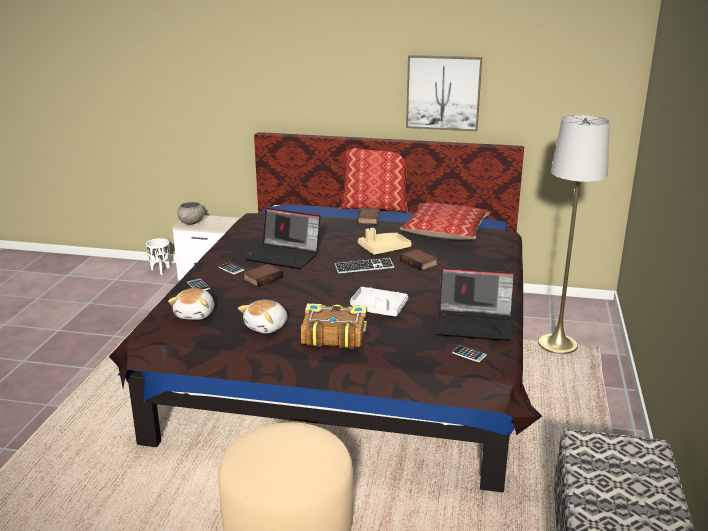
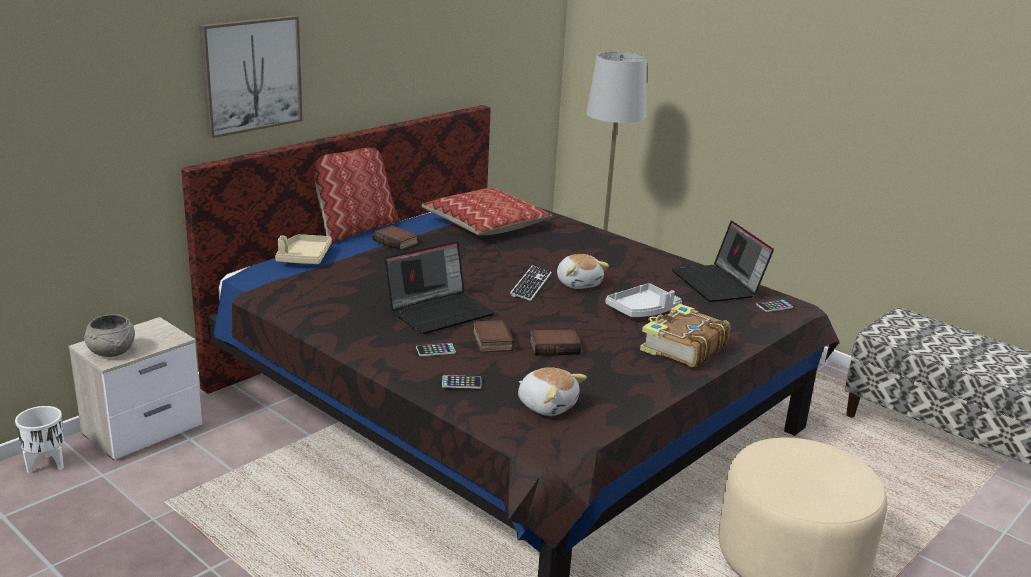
camera: 60 degrees left, 0 degrees up
plush toy [238,300,287,334] -> plush toy moved to [557,254,609,289]
beige tray [358,228,412,255] -> beige tray moved to [275,234,332,264]
book [400,249,438,271] -> book moved to [529,329,581,356]
picture [406,55,482,131] -> picture moved to [199,15,302,138]
laptop [436,268,515,341] -> laptop turned 120 degrees clockwise [672,221,774,302]

